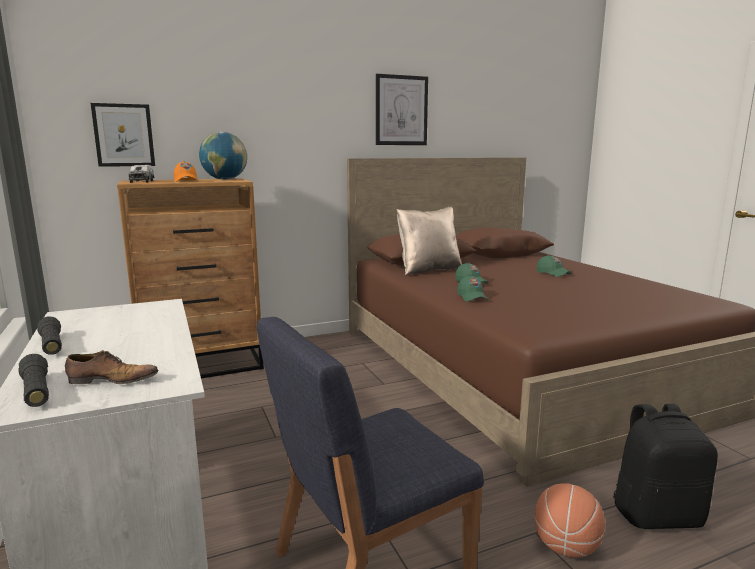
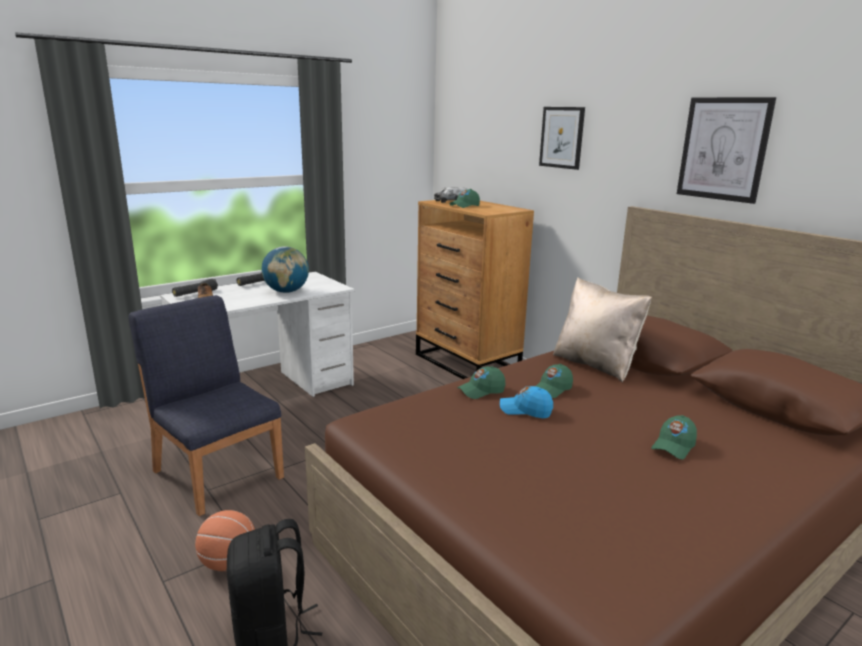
camera: 75 degrees right, 5 degrees up
picture [91,103,155,167] -> picture moved to [539,107,585,170]
orange cap [174,161,198,182] -> green cap [449,189,480,208]
globe [199,132,247,180] -> globe moved to [261,246,309,293]
none -> blue cap [500,386,553,418]

